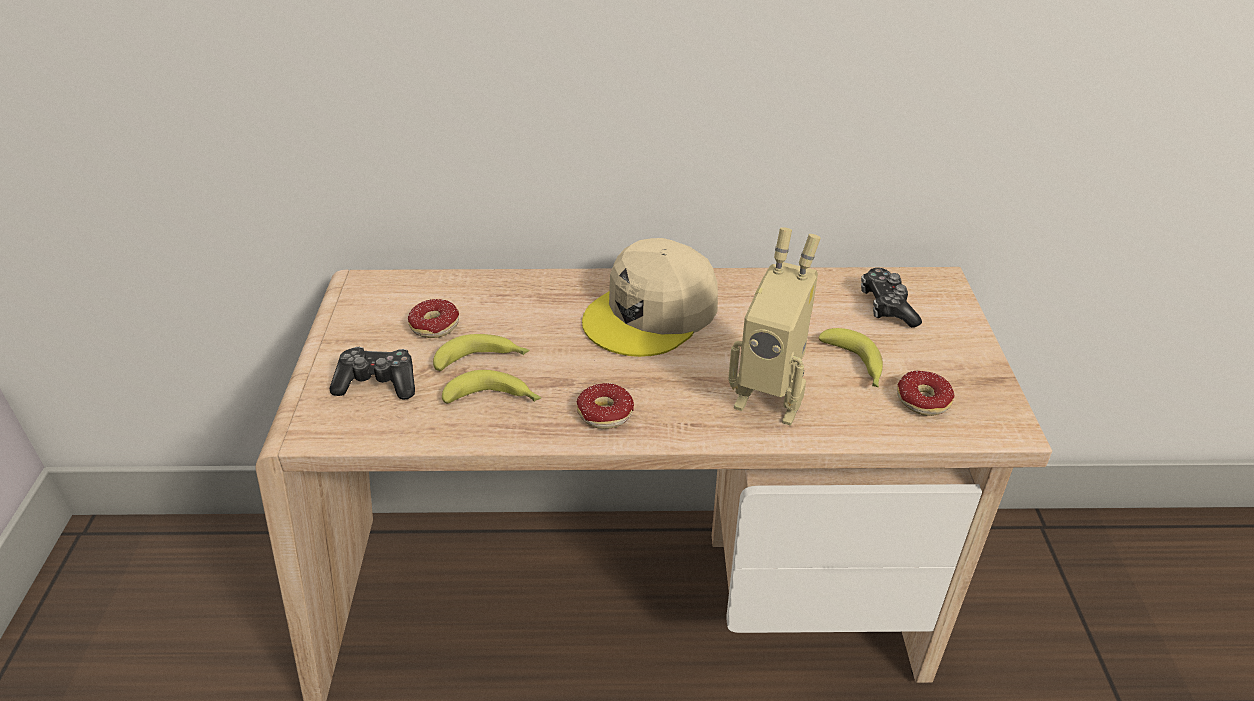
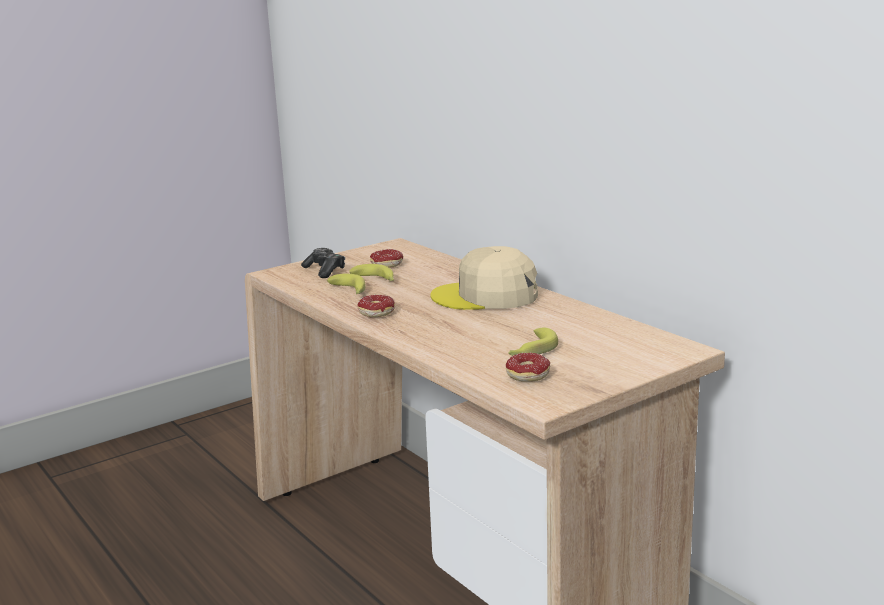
camera: 55 degrees right, 20 degrees down
toy robot [728,227,821,426] -> none
game controller [861,268,922,328] -> none

